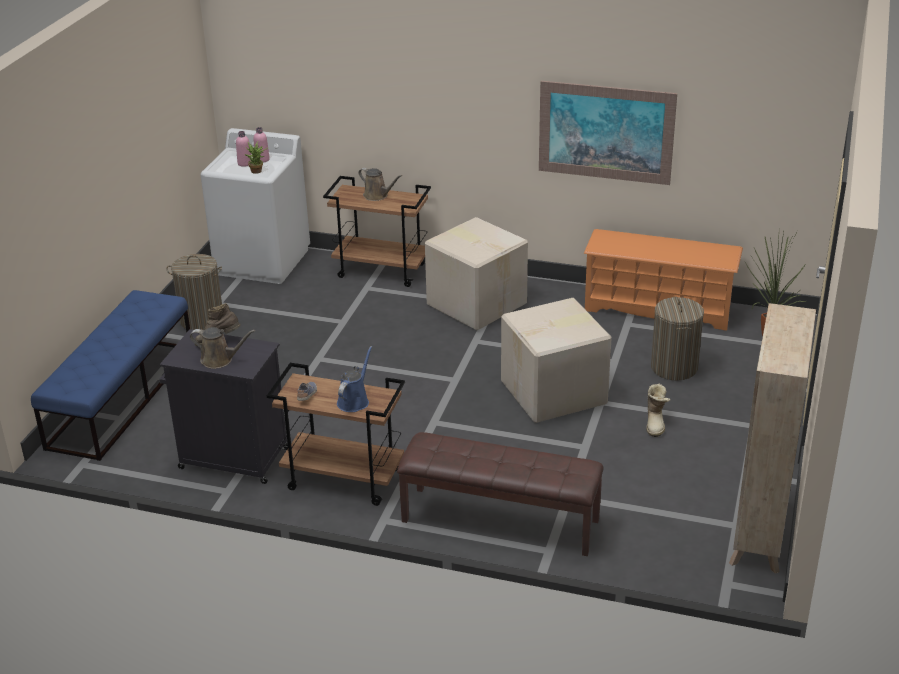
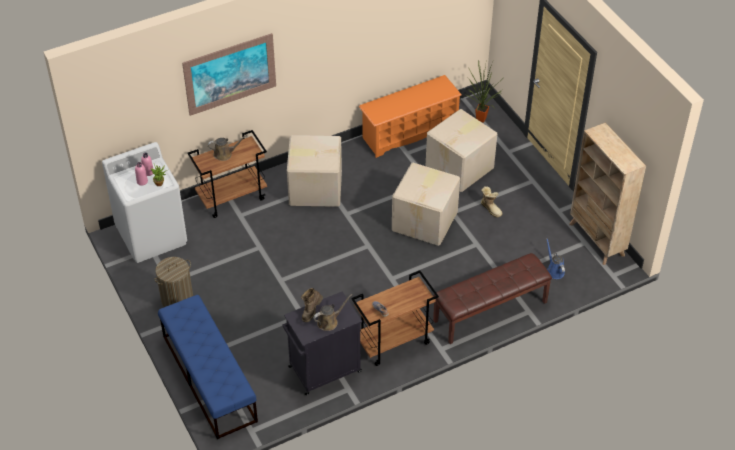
camera: 45 degrees left, 15 degrees up
blue watering can [337,346,372,412] -> blue watering can moved to [546,238,565,279]
picture [539,81,677,185] -> picture moved to [182,33,276,116]
laundry basket [651,297,704,381] -> cardboard box [426,109,497,192]

